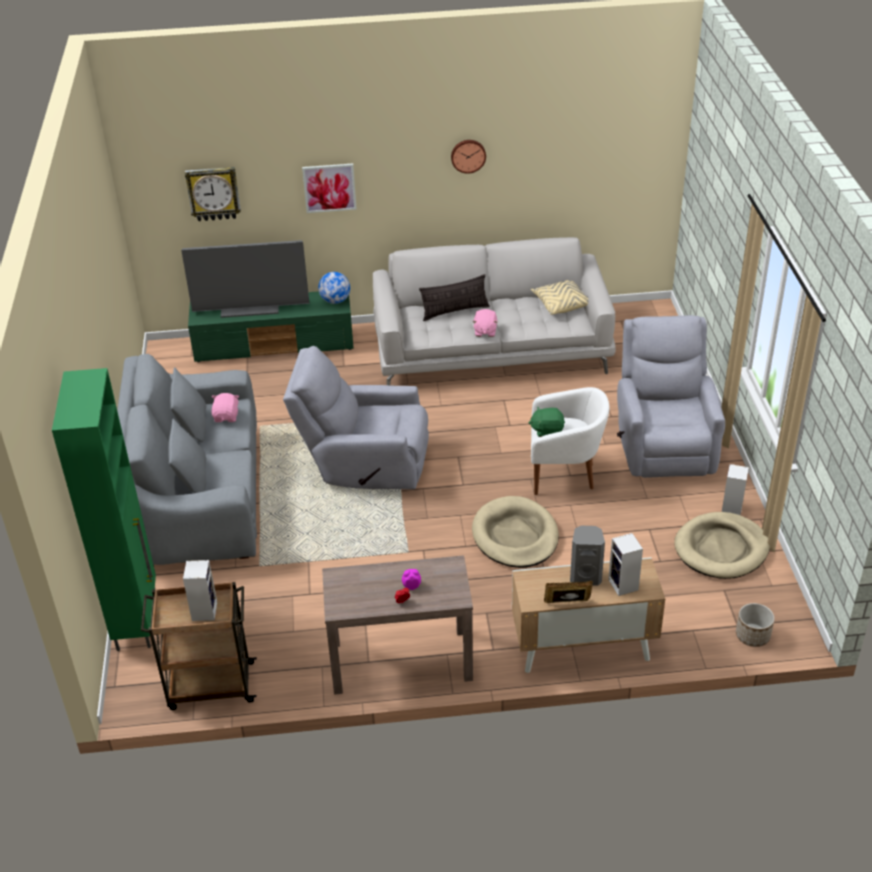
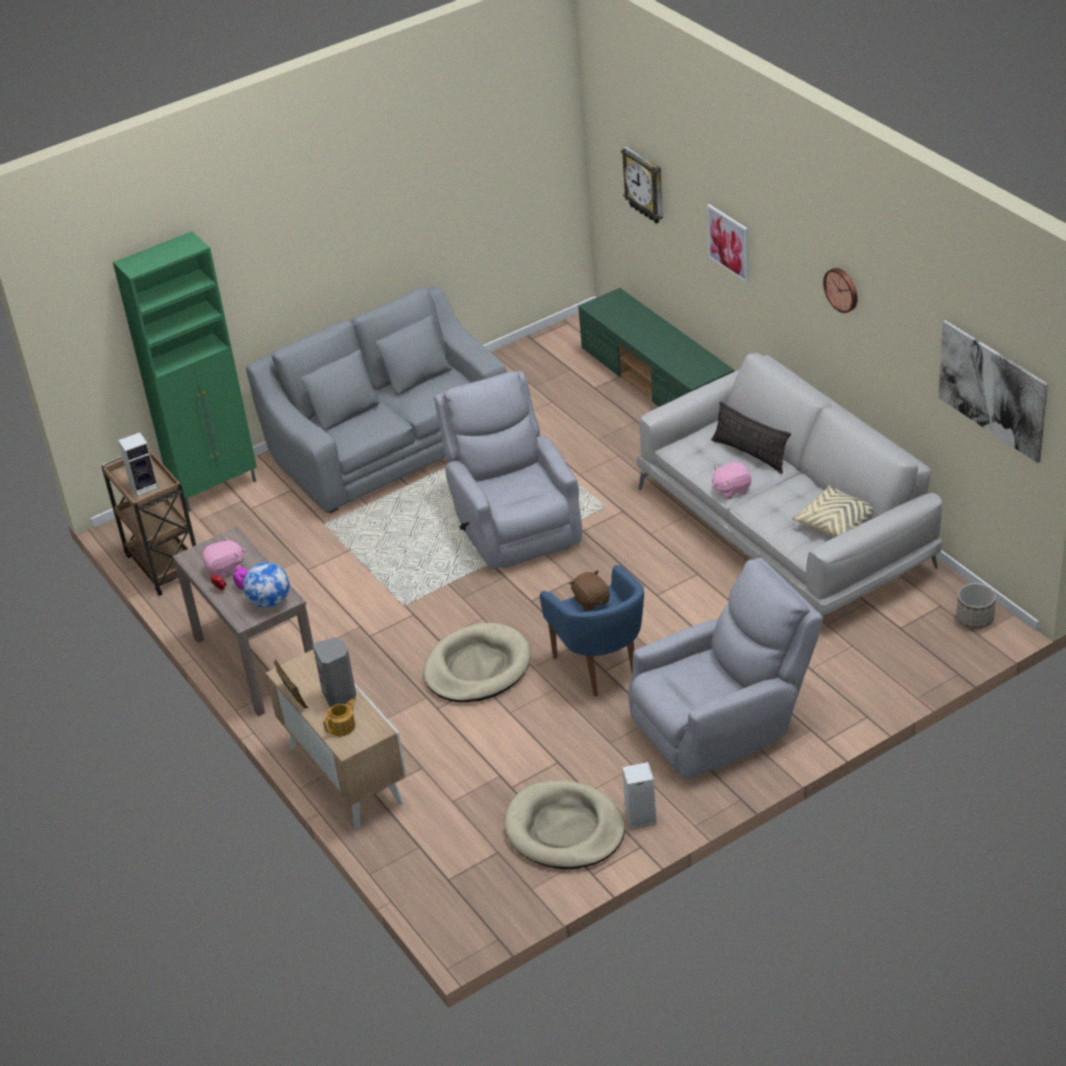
camera: 65 degrees right, 0 degrees up
television [181,240,309,318] -> none
pink plush toy [211,393,239,422] -> pink plush toy moved to [202,537,245,578]
globe [318,272,350,304] -> globe moved to [243,562,289,608]
green plush toy [529,407,565,437] -> brown plush toy [569,570,610,611]
white armchair [531,387,609,495] -> blue armchair [540,565,644,696]
speaker [608,533,643,596] -> teapot [323,699,356,736]
planter [736,603,775,647] -> planter moved to [956,583,996,629]
none -> picture [938,320,1048,463]

